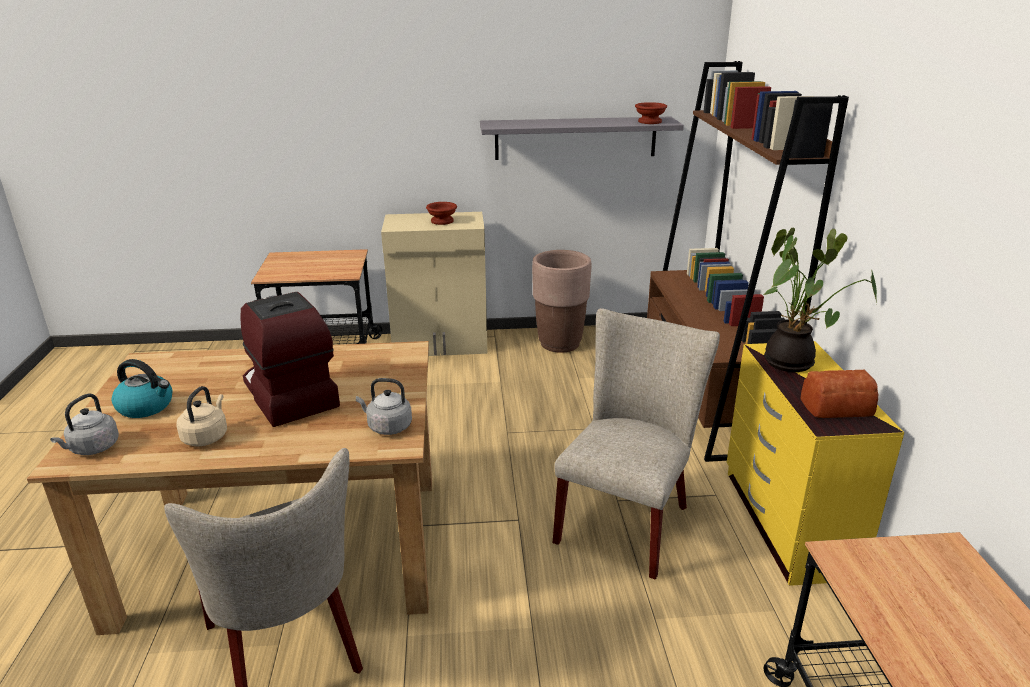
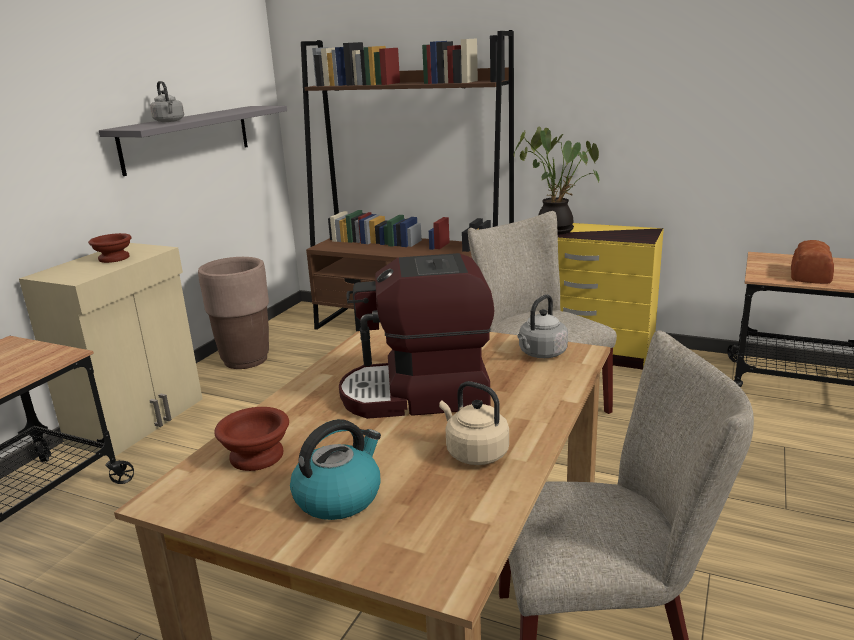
camera: 60 degrees left, 5 degrees down
grey kettle [50,394,119,455] -> grey kettle moved to [150,81,184,122]
brown bowl [635,102,667,124] -> brown bowl moved to [214,407,289,471]
bread [800,370,878,418] -> bread moved to [791,240,834,284]

